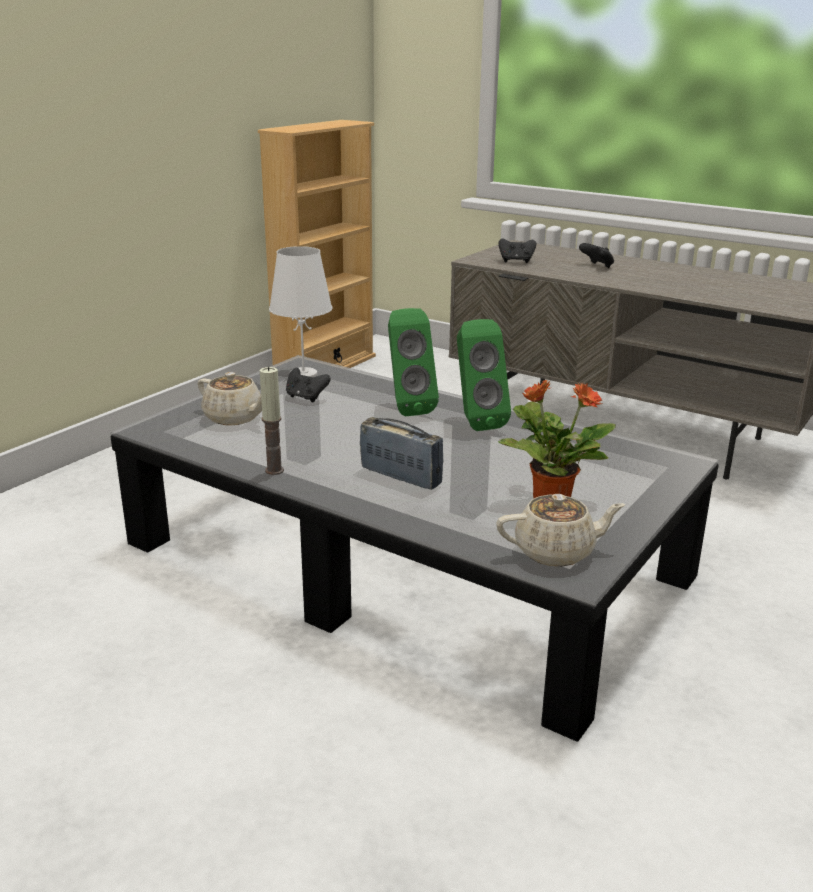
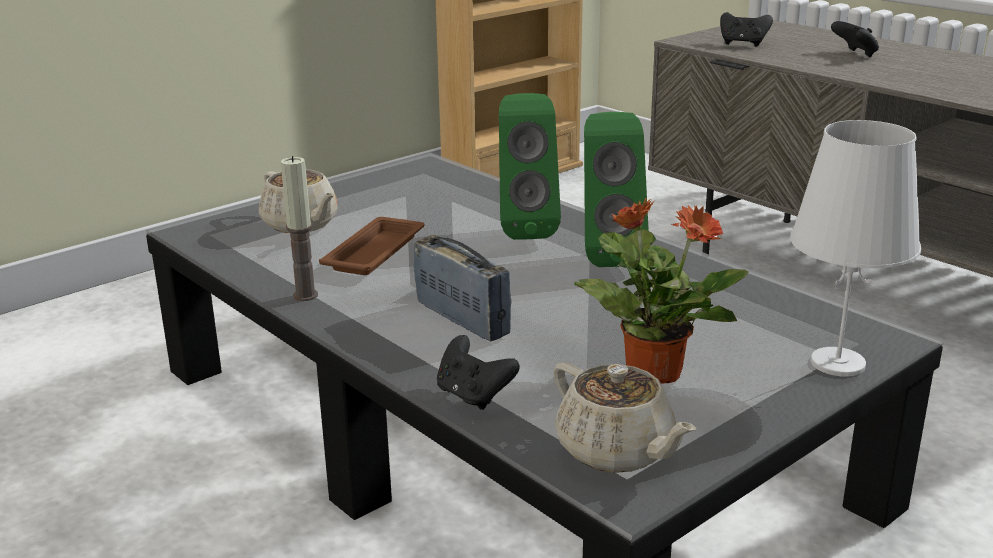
camera: 15 degrees right, 0 degrees up
white table lamp [269,246,333,377] -> white table lamp moved to [790,120,921,376]
black game controller [286,368,331,402] -> black game controller moved to [437,335,520,410]
beige teapot [497,494,626,566] -> beige teapot turned 45 degrees clockwise [553,363,696,473]
none -> brown tray [319,217,425,275]

